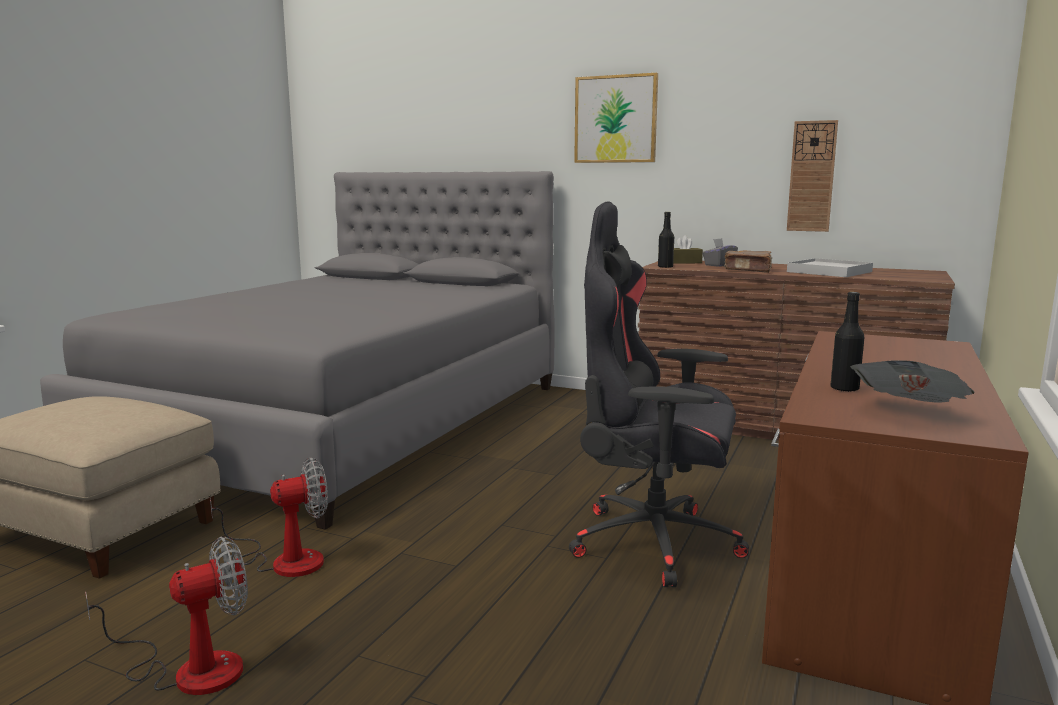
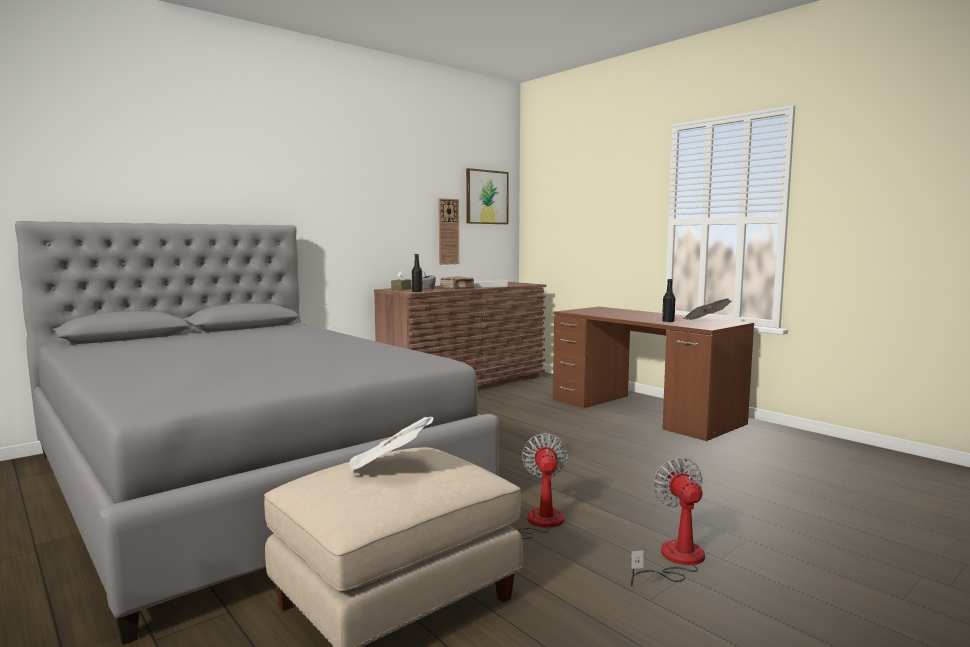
camera: 65 degrees left, 5 degrees down
black office chair [569,202,749,587] -> none
picture [574,73,658,163] -> picture moved to [466,168,509,224]
none -> newspaper [349,417,433,473]

